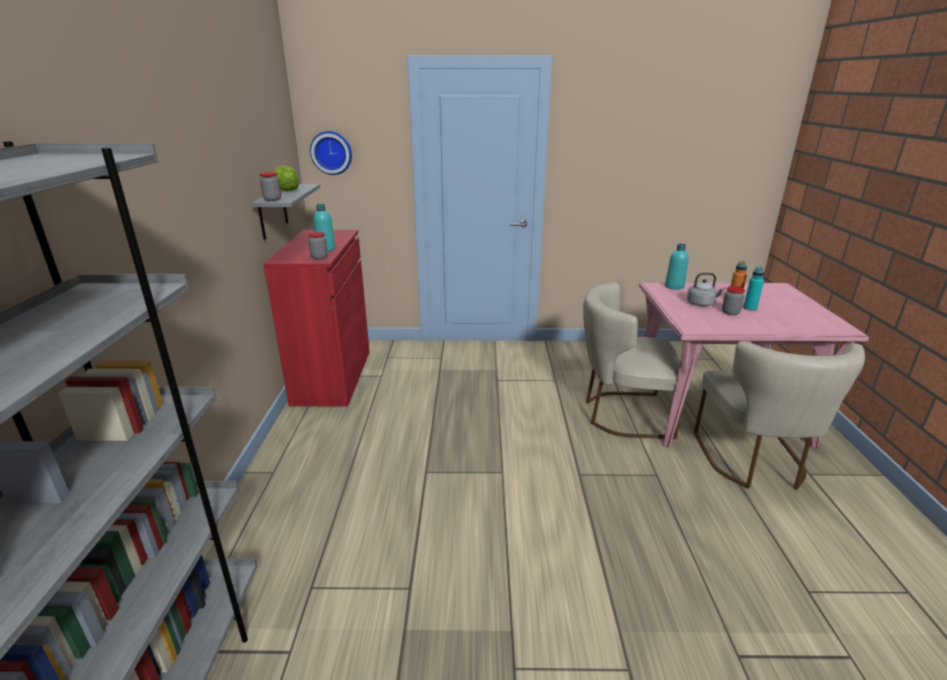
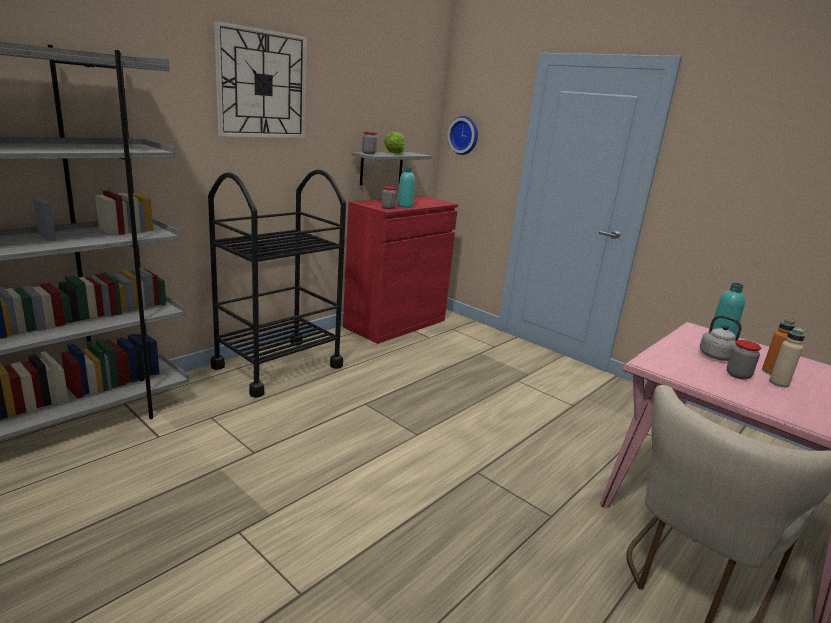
camera: 40 degrees right, 5 degrees down
beige chair [583,282,690,439] -> none
turquoise bottle [743,266,764,311] -> beige bottle [769,327,805,387]
none -> black cart [208,170,346,398]
none -> wall clock [214,21,307,138]

